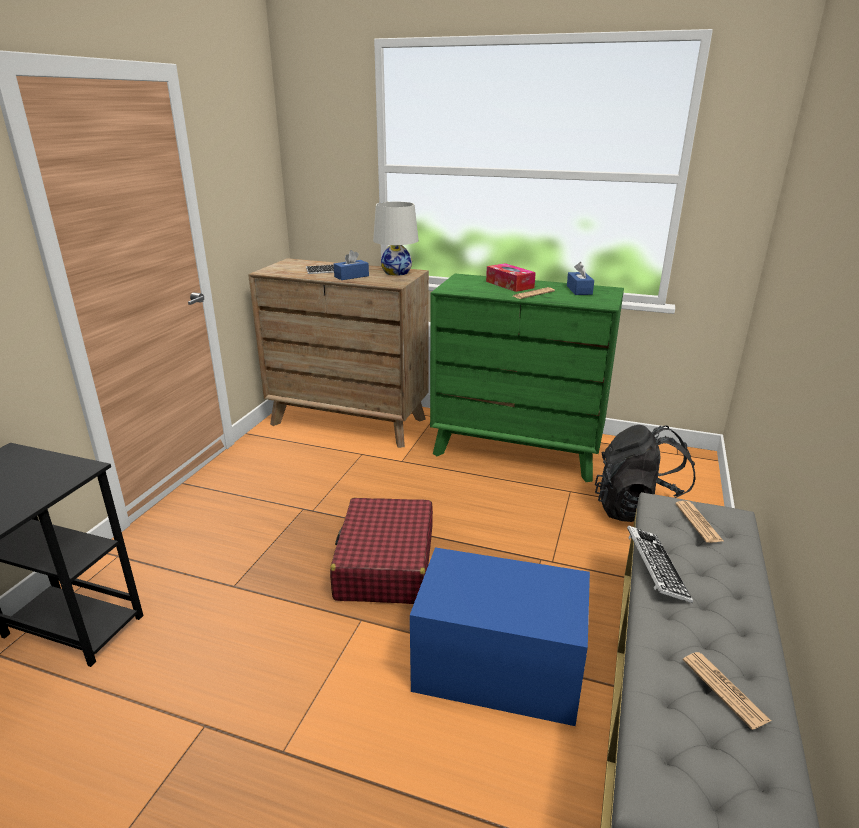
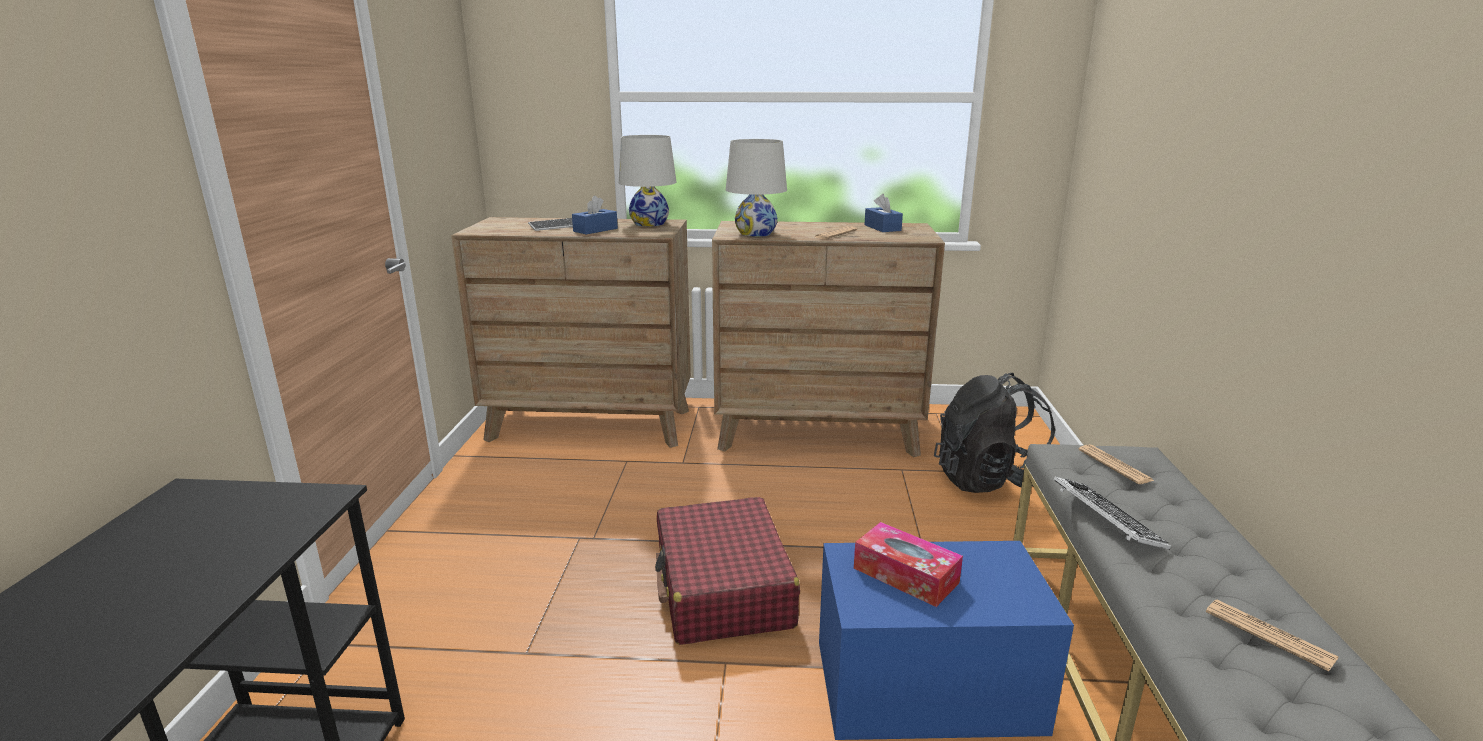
camera: 15 degrees left, 5 degrees down
green dresser [430,274,624,482] -> brown dresser [712,221,945,457]
tissue box [486,263,536,292] -> tissue box moved to [854,522,963,607]
none -> white table lamp [726,139,787,237]

